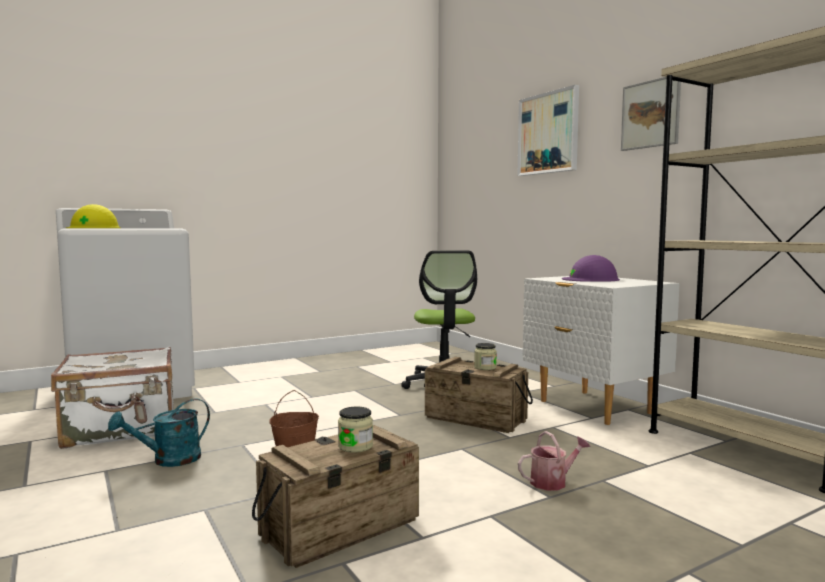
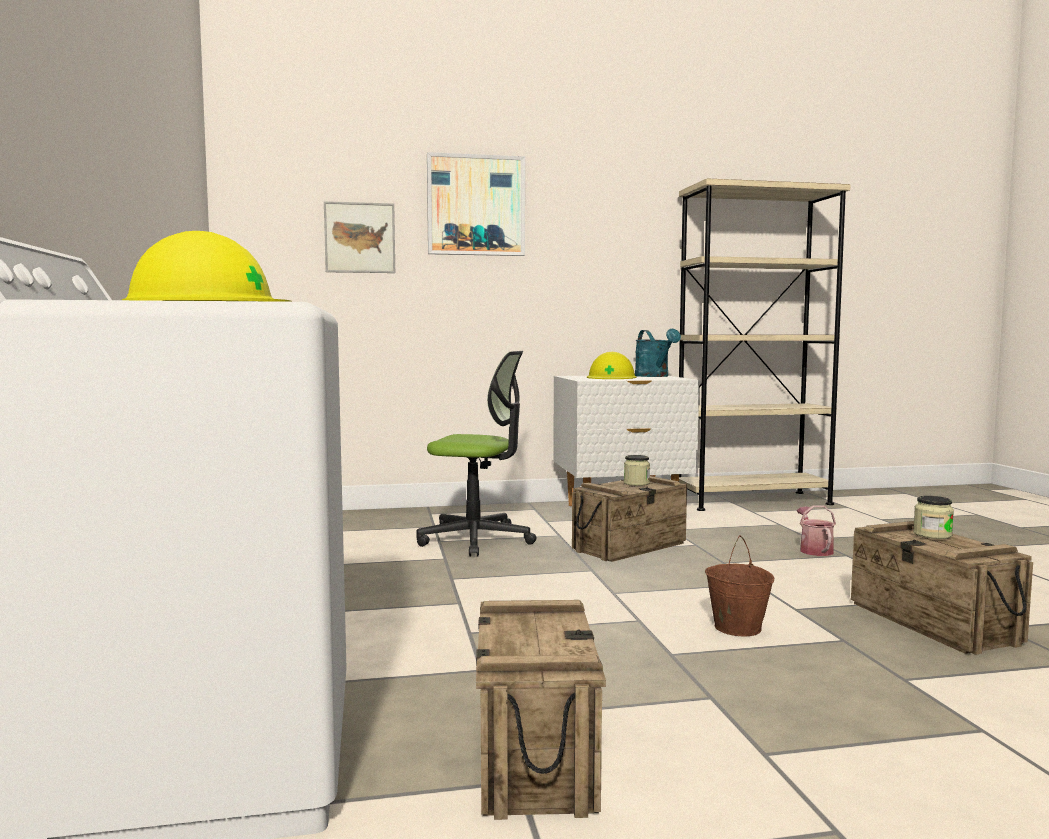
camera: 70 degrees left, 0 degrees up
white suitcase [51,347,174,449] -> crate [476,600,606,820]
turquoise watering can [108,398,210,467] -> turquoise watering can moved to [635,329,681,377]
purple hard hat [562,255,620,282] -> yellow hard hat [587,352,637,379]
picture [621,77,681,151] -> picture moved to [324,201,395,273]

